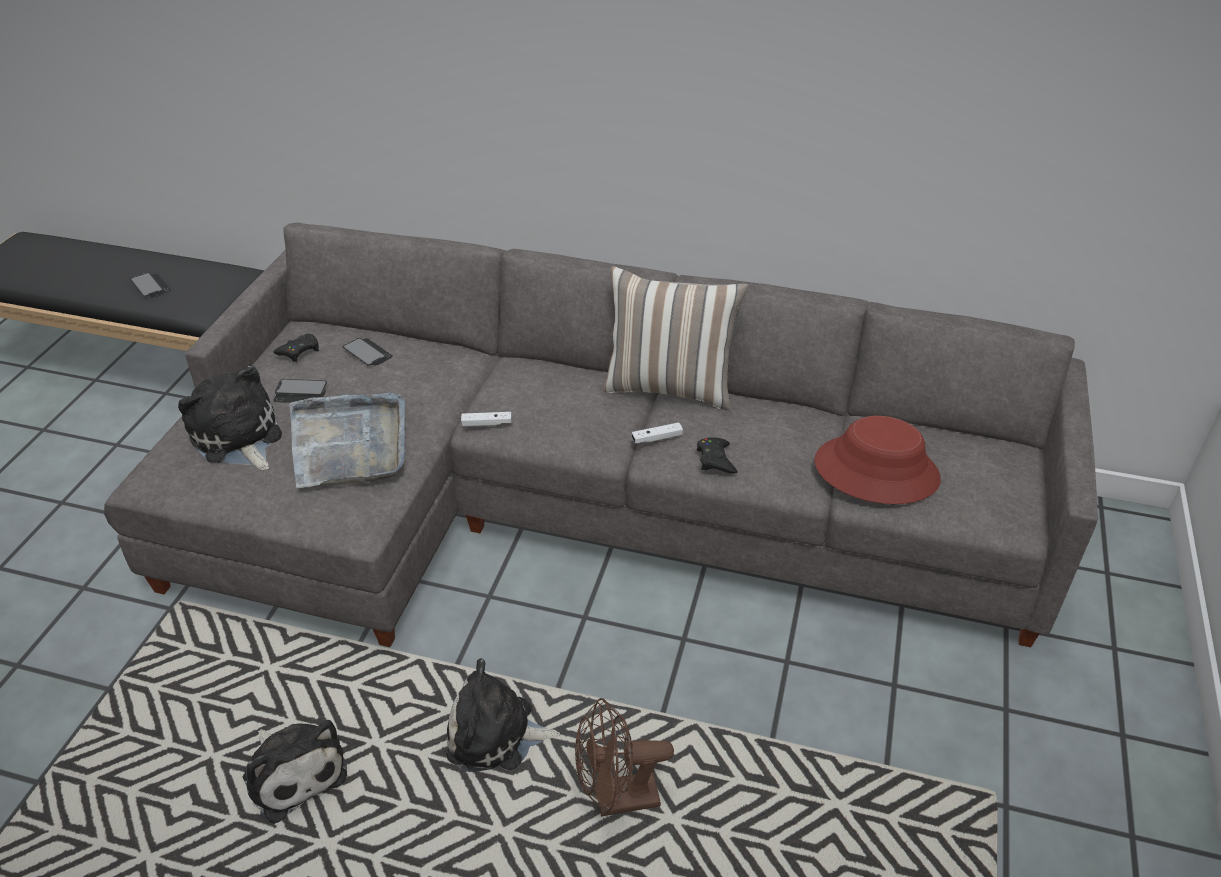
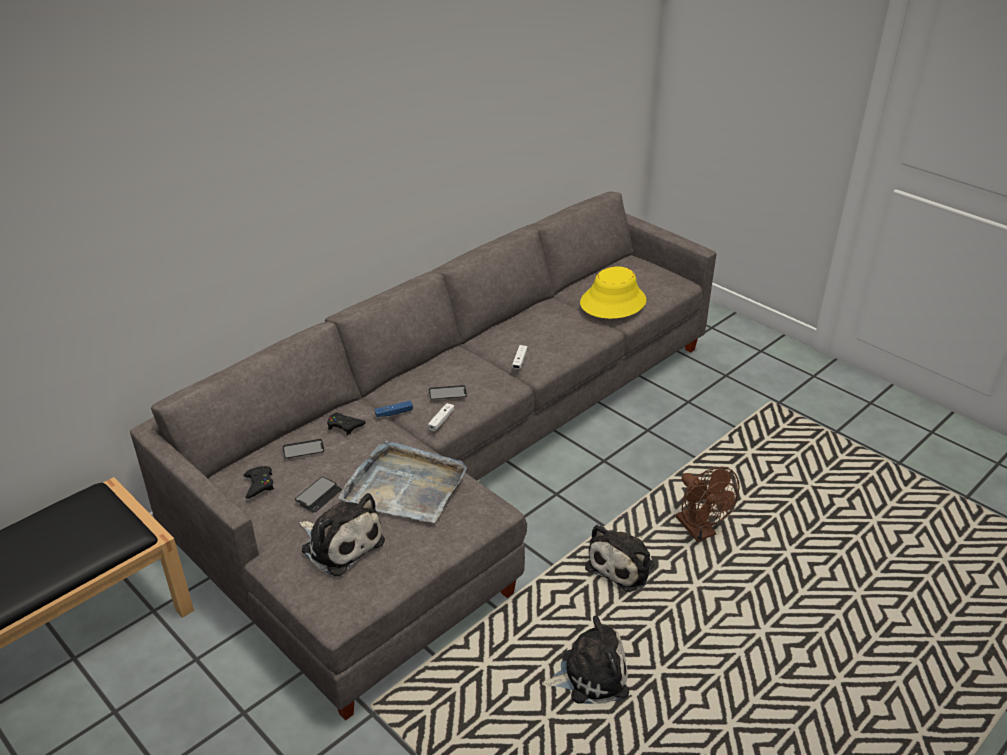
camera: 60 degrees left, 5 degrees down
phone [130,273,171,298] -> phone moved to [429,385,467,400]
plush toy [178,365,282,470] -> plush toy turned 135 degrees counterclockwise [299,493,385,576]
brown fan [575,698,674,817] -> brown fan turned 45 degrees counterclockwise [676,467,739,542]
pillow [603,266,748,411] -> none
black game controller [697,437,737,474] -> black game controller moved to [327,413,366,436]
red hat [814,416,941,504] -> yellow hat [580,266,646,319]
none -> blue game controller [374,401,413,417]

